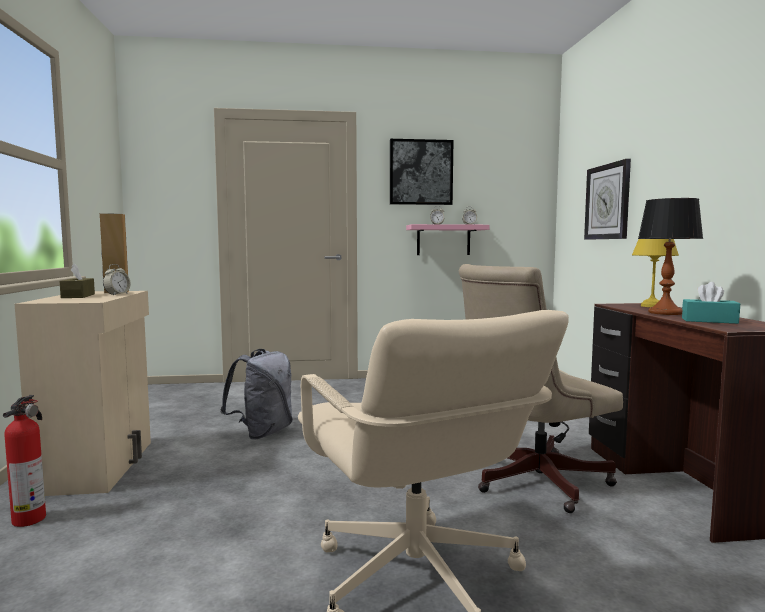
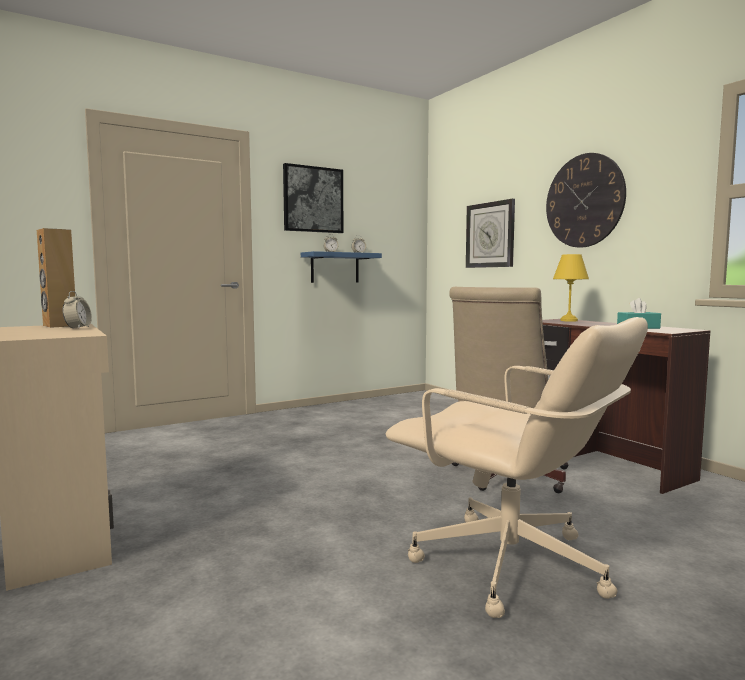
camera: 25 degrees left, 0 degrees up
fire extinguisher [3,395,46,527] -> none
brown tissue box [59,263,95,298] -> none
grey backpack [220,349,293,439] -> none
pink shelf [406,224,490,255] -> blue shelf [301,251,382,283]
table lamp [638,198,703,315] -> none
none -> wall clock [546,153,626,248]

